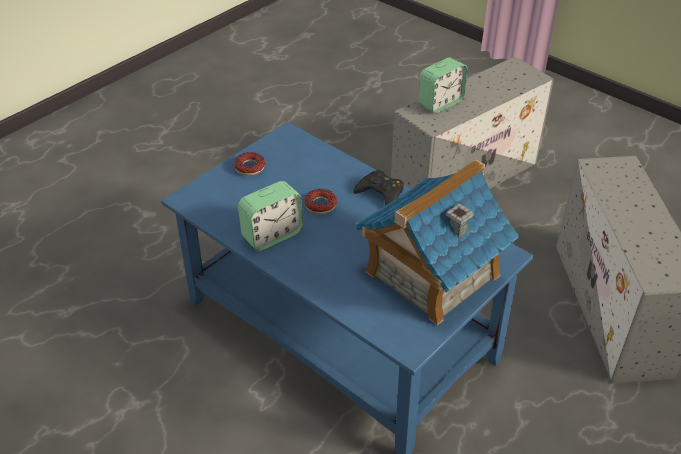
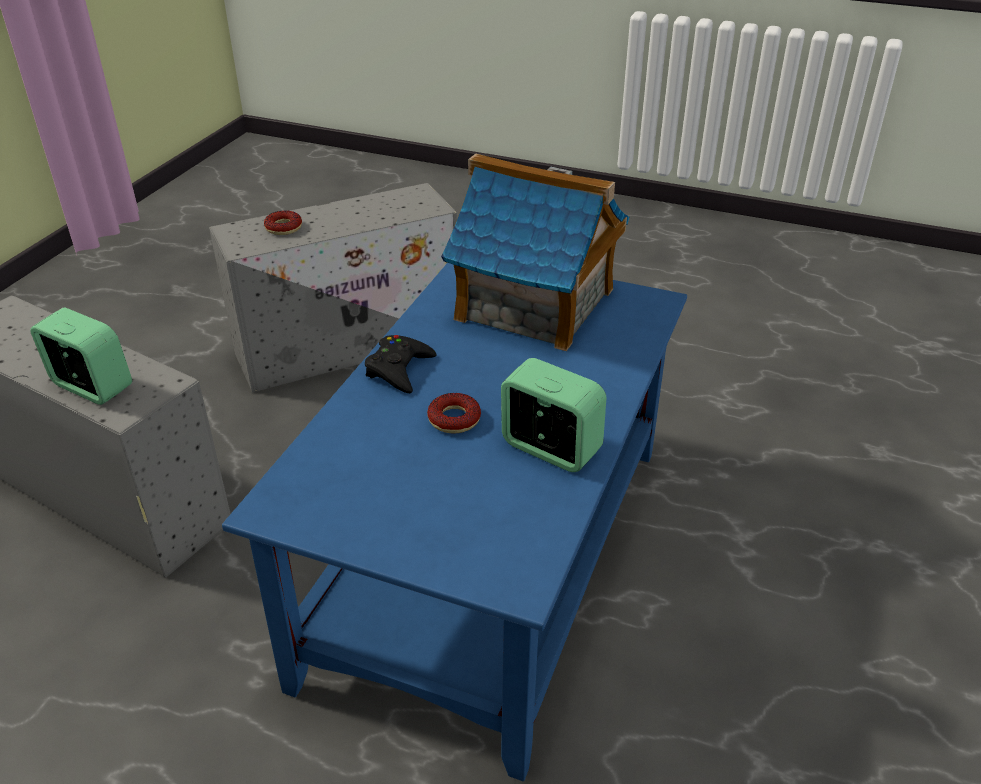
camera: 110 degrees left, 5 degrees down
donut [234,152,265,176] -> donut moved to [264,211,302,235]

